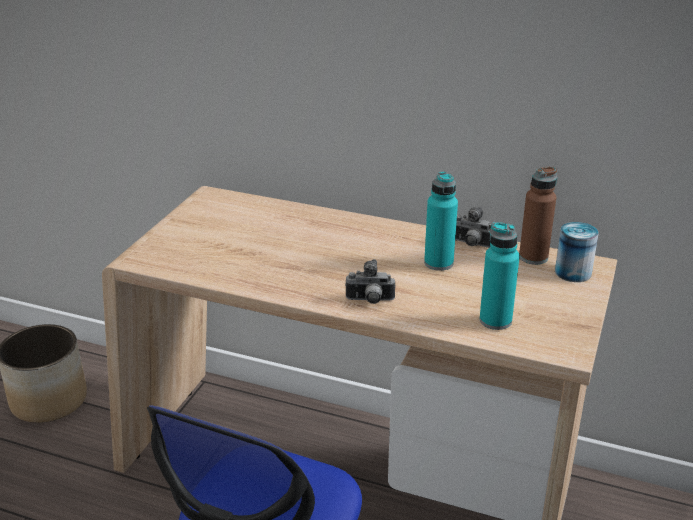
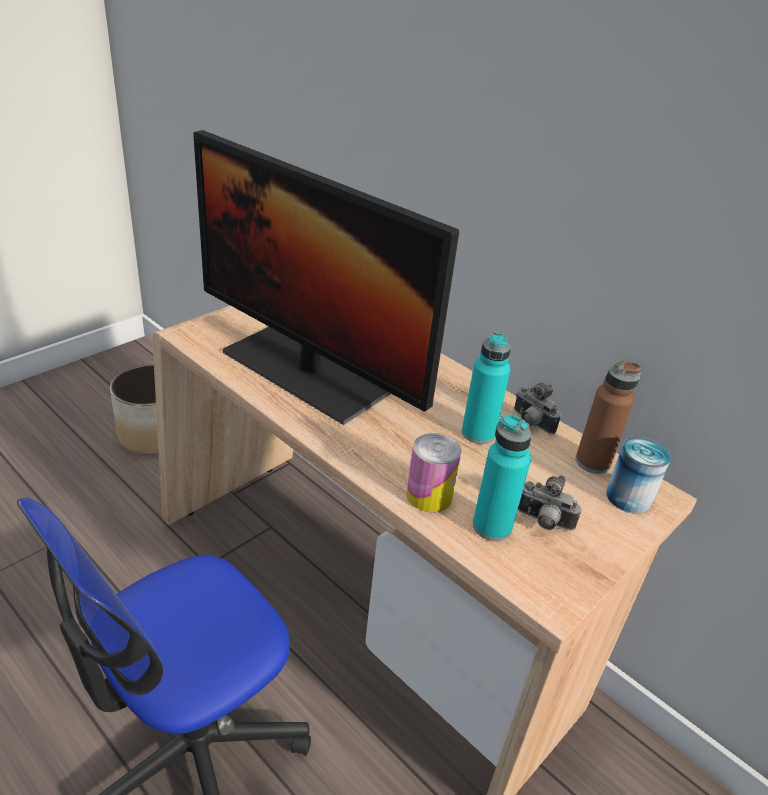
camera: 20 degrees right, 5 degrees up
camera [345,259,396,304] -> camera moved to [518,476,581,531]
none -> monitor [193,130,459,425]
none -> can [406,433,462,512]

